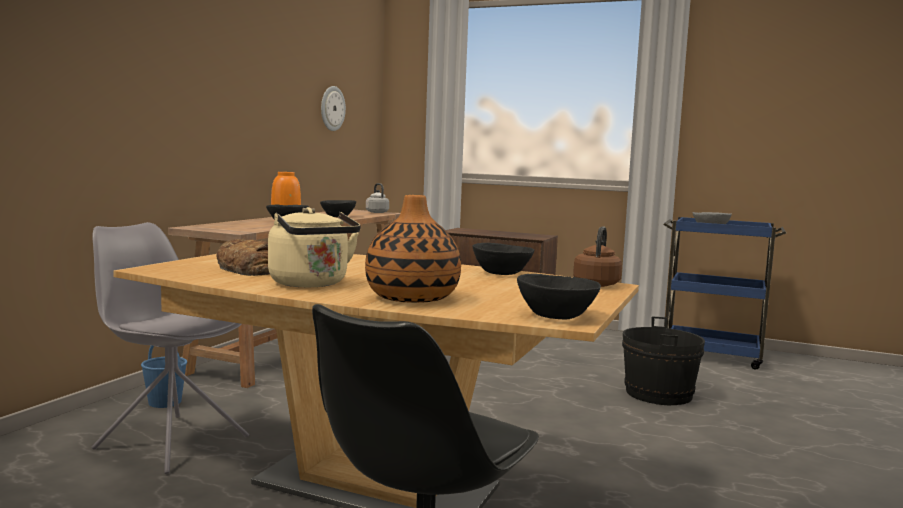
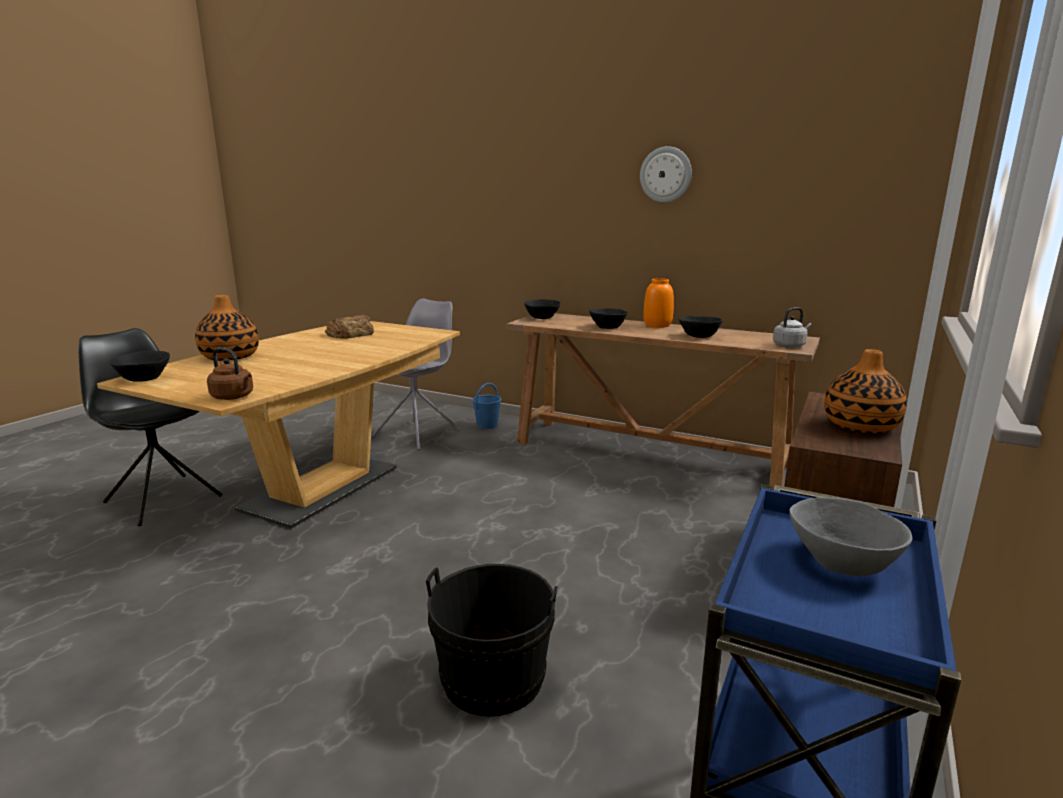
camera: 95 degrees right, 10 degrees up
beige kettle [268,207,361,287] -> none
wall clock [321,86,346,131] -> wall clock moved to [640,146,692,202]
black bowl [473,243,534,275] -> black bowl moved to [524,299,560,319]
none -> vase [824,349,907,434]

